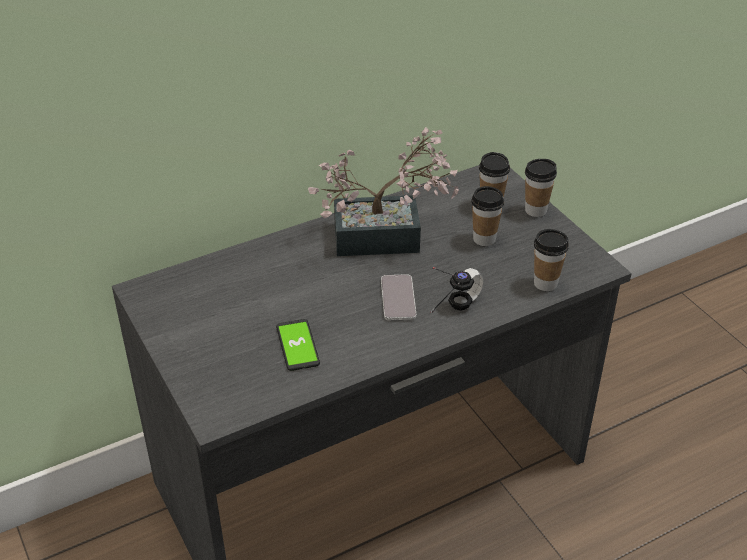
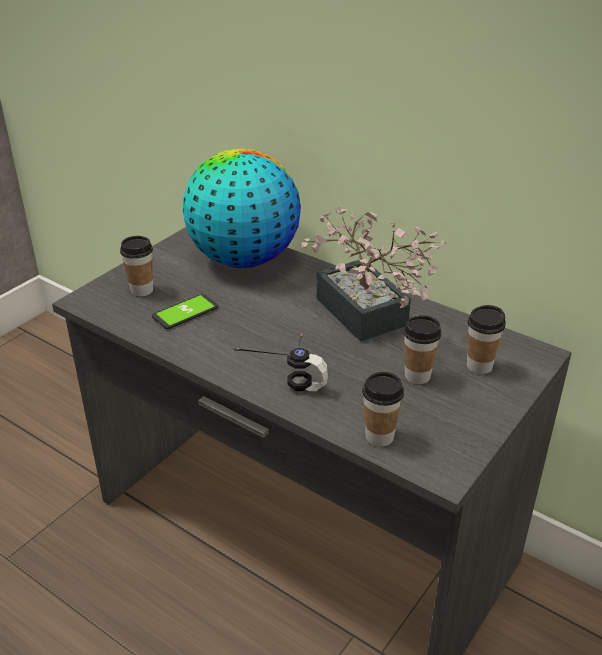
camera: 65 degrees right, 5 degrees down
phone [381,274,416,321] -> none
cup [525,159,557,217] -> cup moved to [120,236,153,296]
none -> globe [182,149,301,268]

